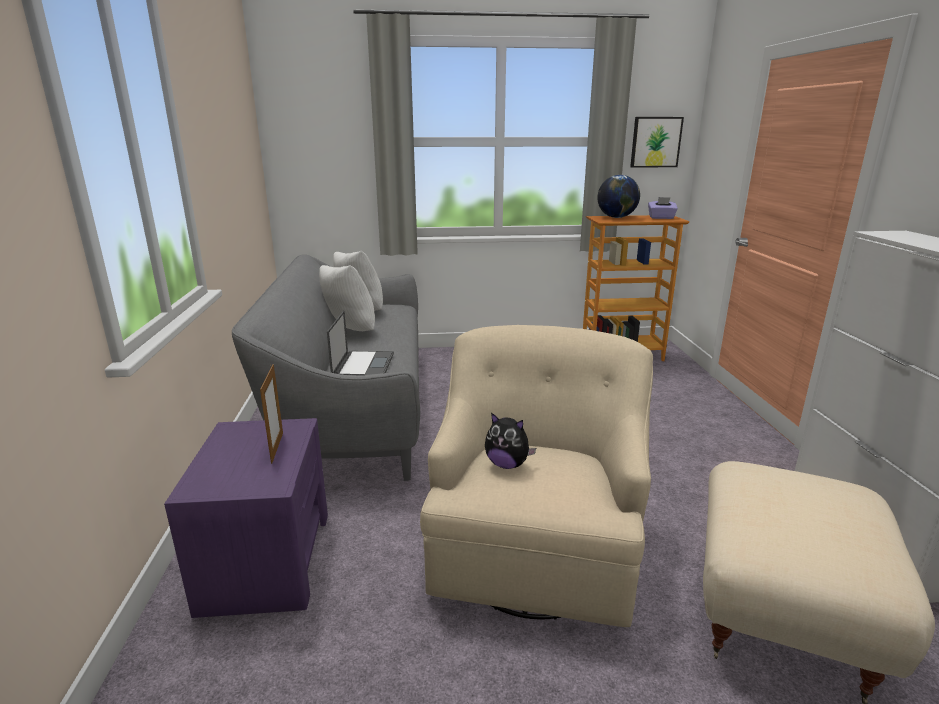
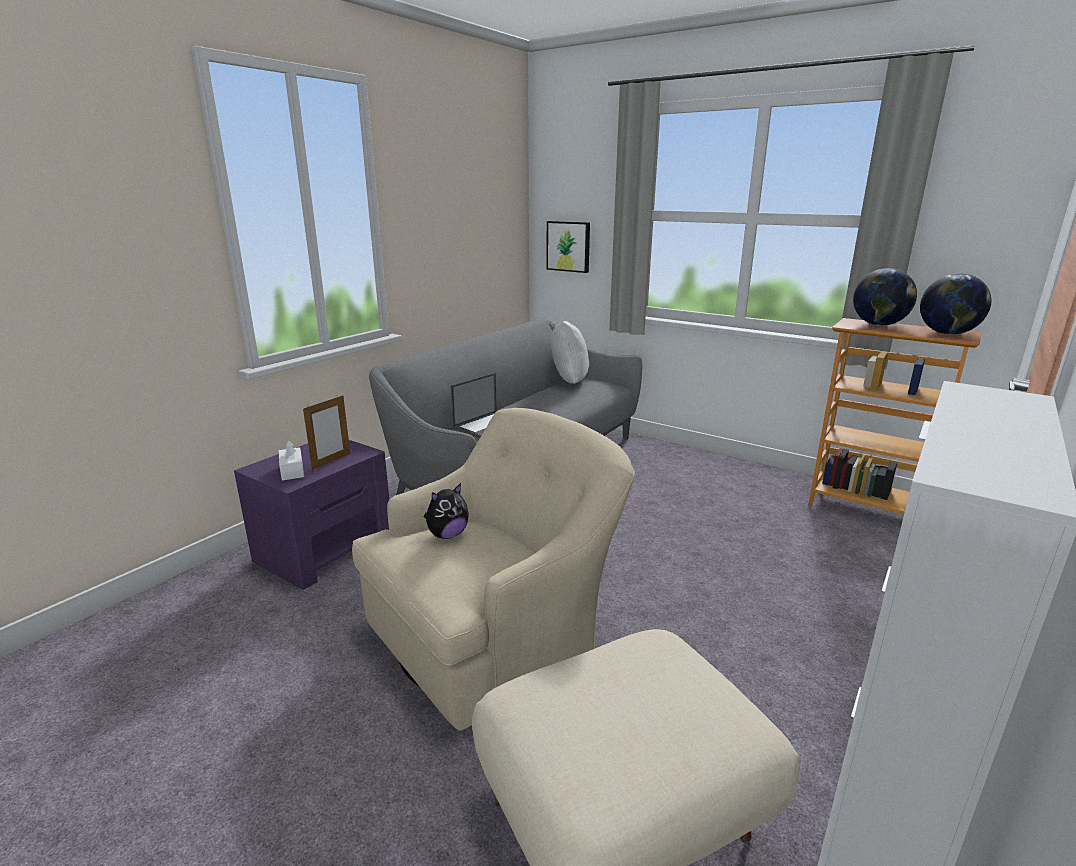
camera: 40 degrees right, 0 degrees up
white pillow [319,265,375,331] -> none
plush toy [485,413,536,469] -> plush toy turned 105 degrees counterclockwise [424,483,469,539]
picture [630,117,684,168] -> picture moved to [546,221,590,273]
purple tissue box [648,197,678,219] -> globe [920,273,991,335]
none -> white tissue box [279,440,304,481]

